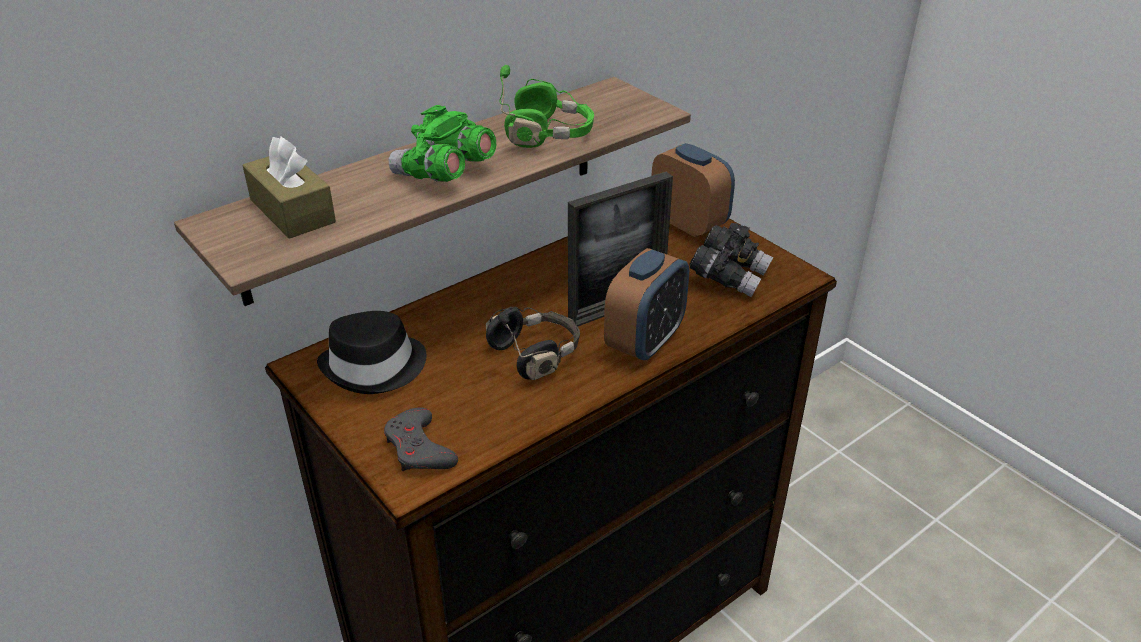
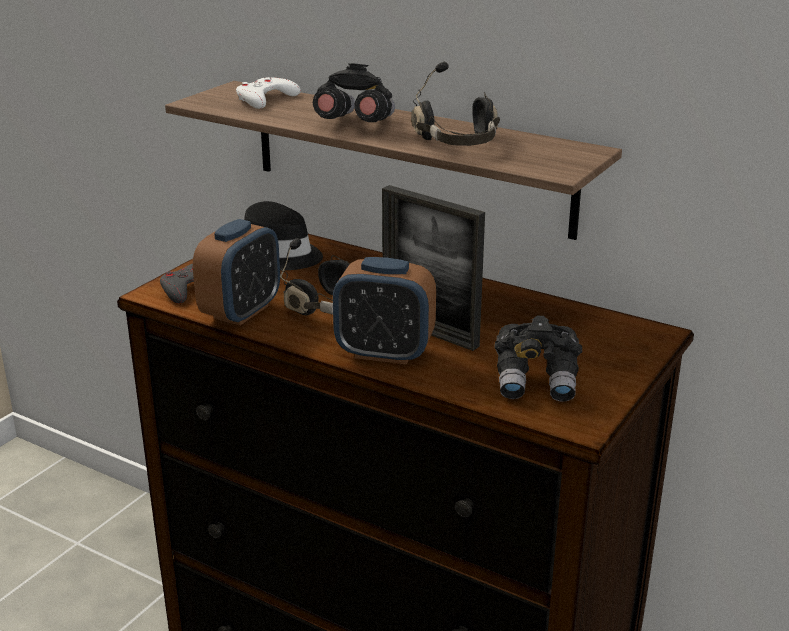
camera: 70 degrees right, 10 degrees down
brown tissue box [242,136,336,239] -> white game controller [236,77,301,109]
green binoculars [389,105,496,182] -> black binoculars [313,63,395,122]
green headphones [500,65,594,148] -> black headphones [411,62,500,146]
alarm clock [652,143,735,238] -> alarm clock moved to [193,219,280,326]

